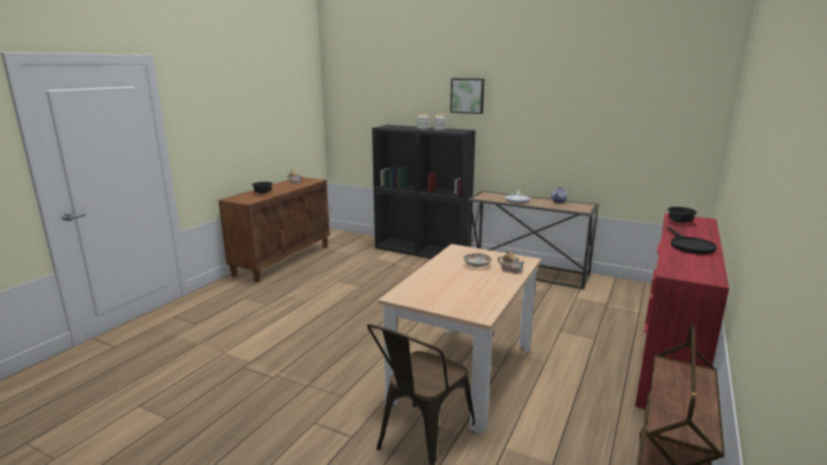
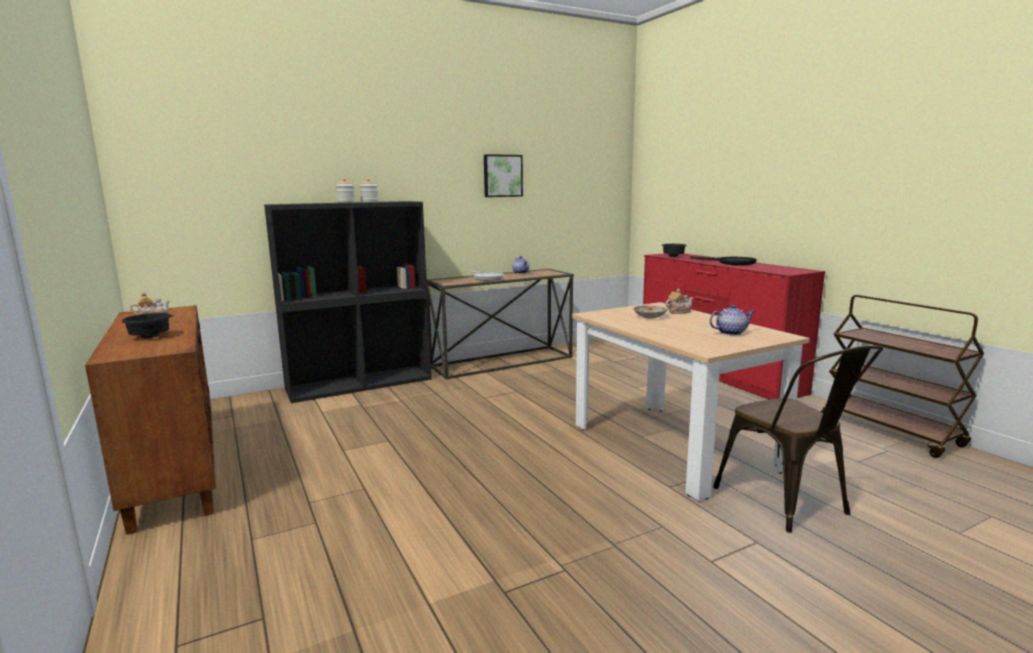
camera: 55 degrees left, 5 degrees down
picture [450,78,484,114] -> picture moved to [484,154,523,197]
none -> teapot [709,305,755,335]

